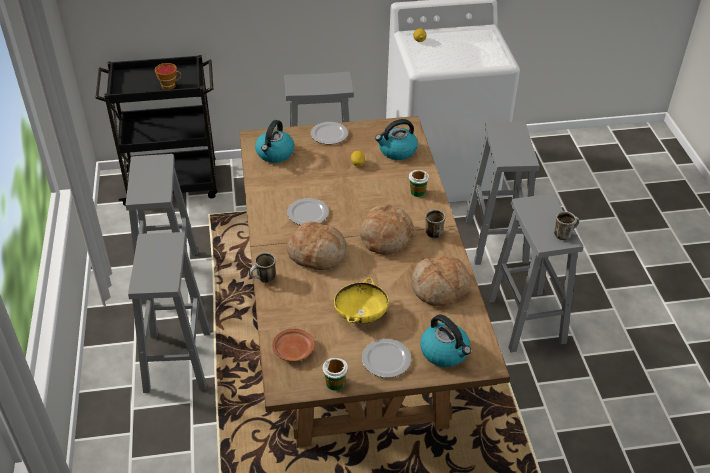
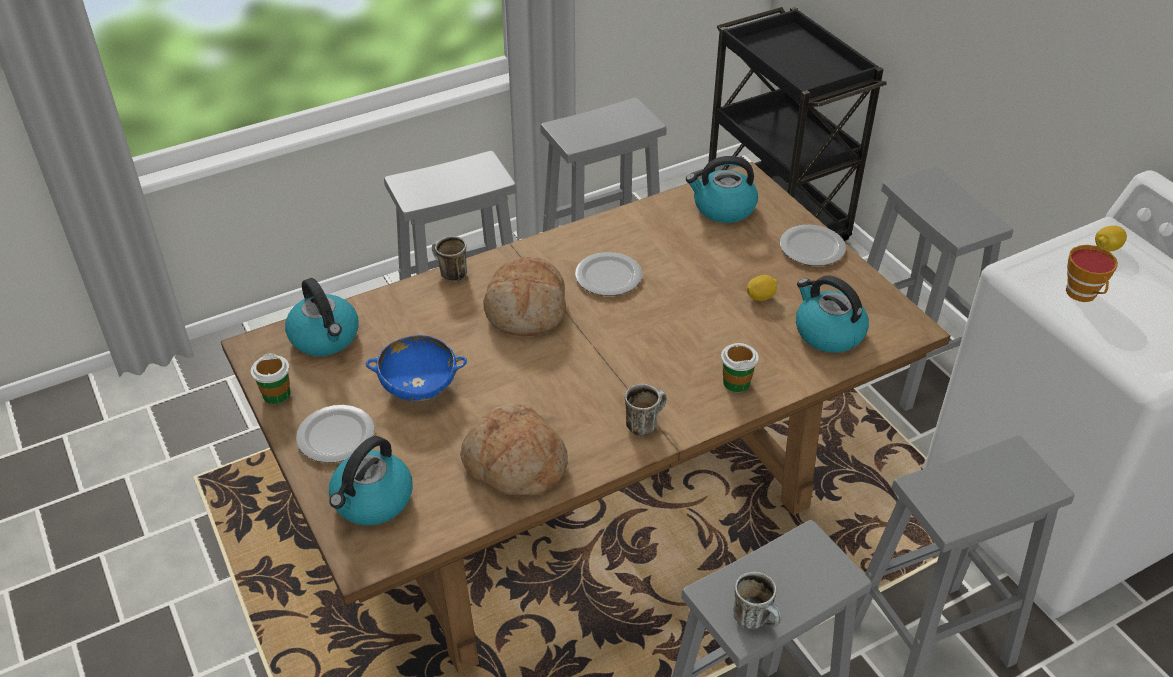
camera: 70 degrees right, 0 degrees up
cup [155,63,181,90] -> cup moved to [1066,245,1118,302]
brown plate [272,329,315,362] -> kettle [285,278,359,356]
yellow bowl [334,278,389,323] -> blue bowl [366,335,467,401]
bread [360,204,413,255] -> none

